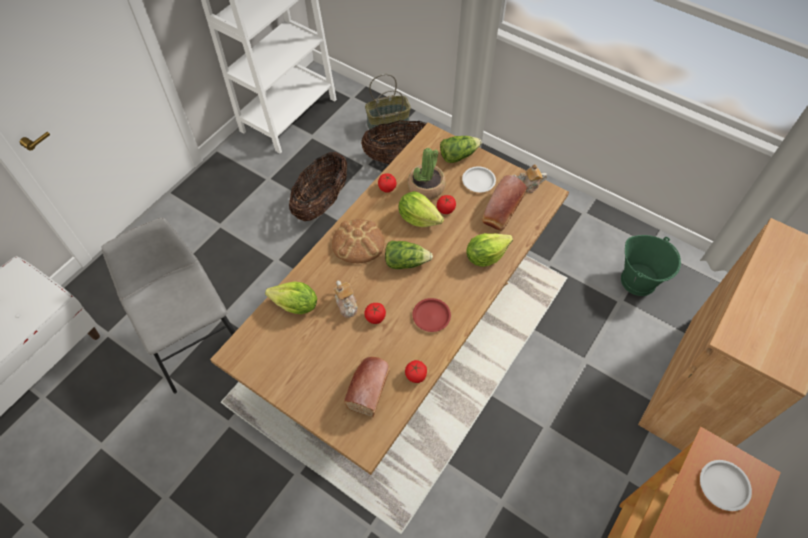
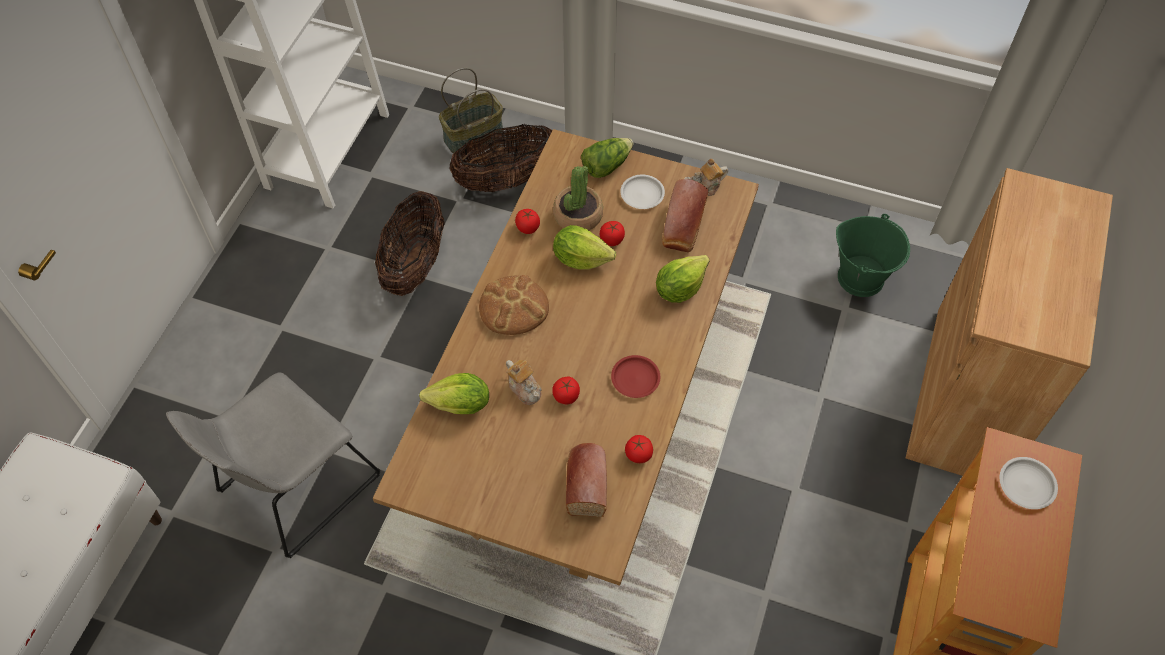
camera: 15 degrees left, 0 degrees up
grey chair [102,218,235,393] -> grey chair turned 90 degrees counterclockwise [166,372,380,558]
lettuce [385,241,433,269] -> none

